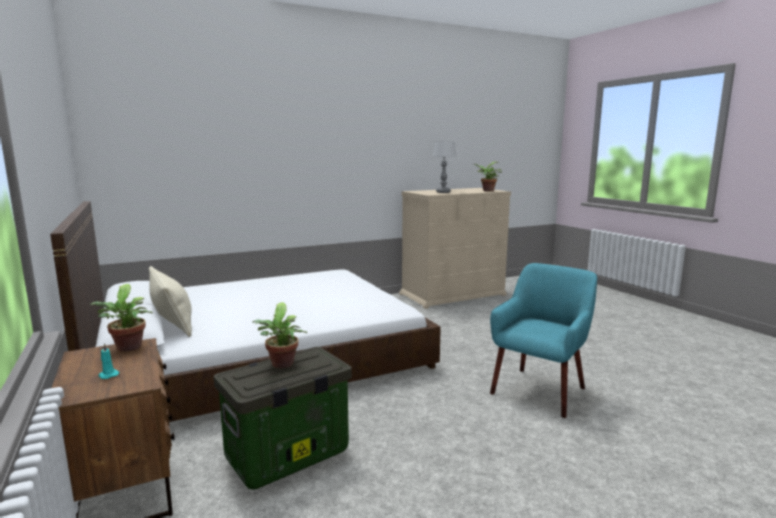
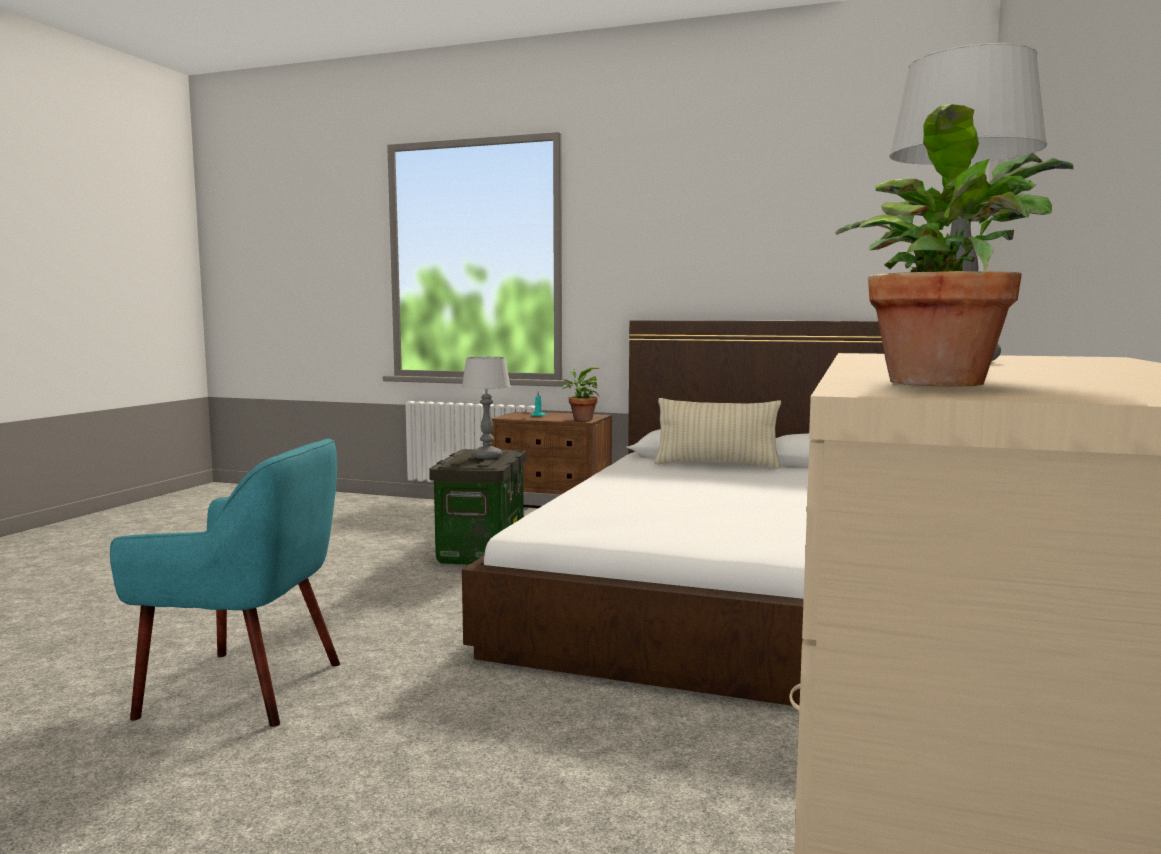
camera: 135 degrees right, 5 degrees down
potted plant [252,302,307,368] -> table lamp [462,357,511,459]
turquoise armchair [490,263,597,418] -> turquoise armchair turned 75 degrees counterclockwise [110,439,340,727]

